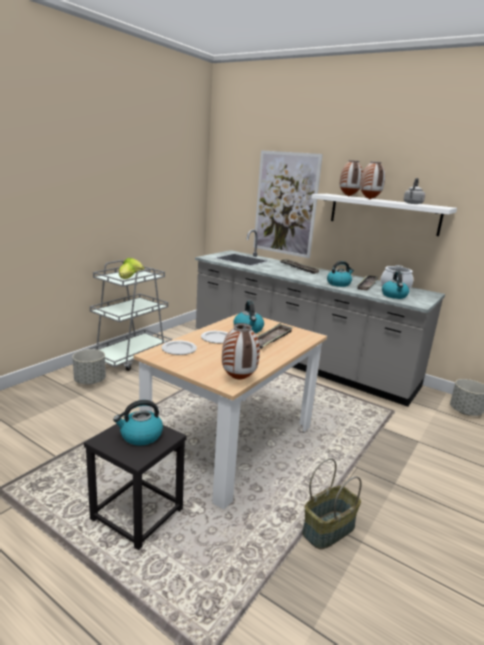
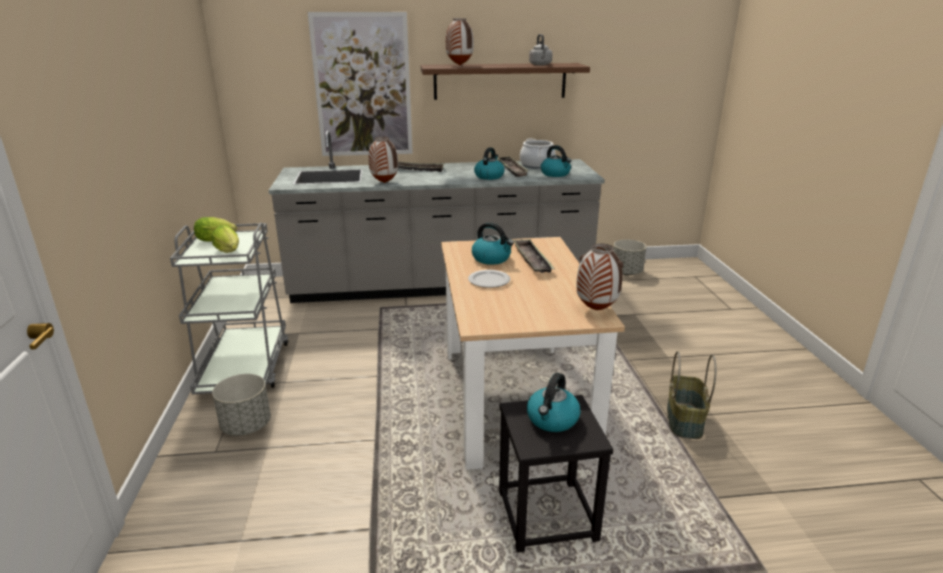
camera: 40 degrees left, 5 degrees up
plate [161,340,197,355] -> none
white shelf [312,194,457,236] -> brown shelf [421,63,590,100]
vase [360,161,385,200] -> vase moved to [368,137,398,183]

